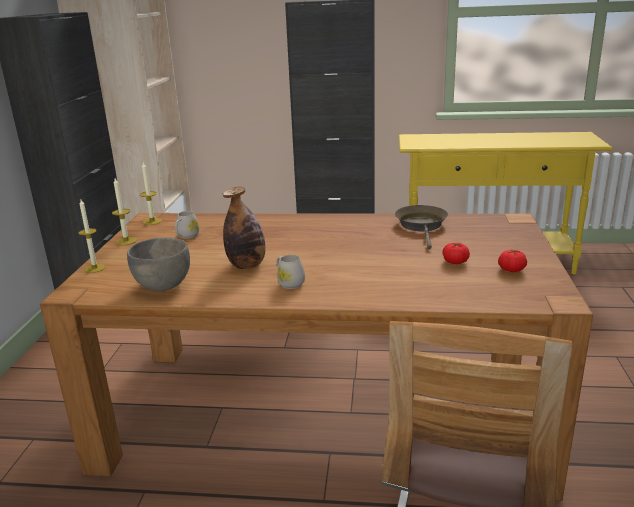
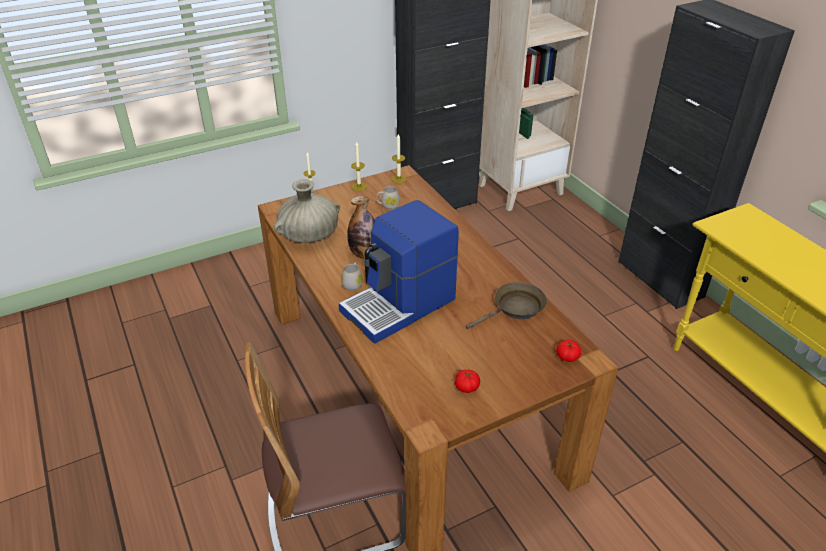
camera: 55 degrees right, 15 degrees up
grey bowl [127,238,190,291] -> beige vase [273,179,340,243]
tomato [442,243,470,264] -> tomato moved to [556,340,581,362]
none -> coffee machine [339,200,459,344]

